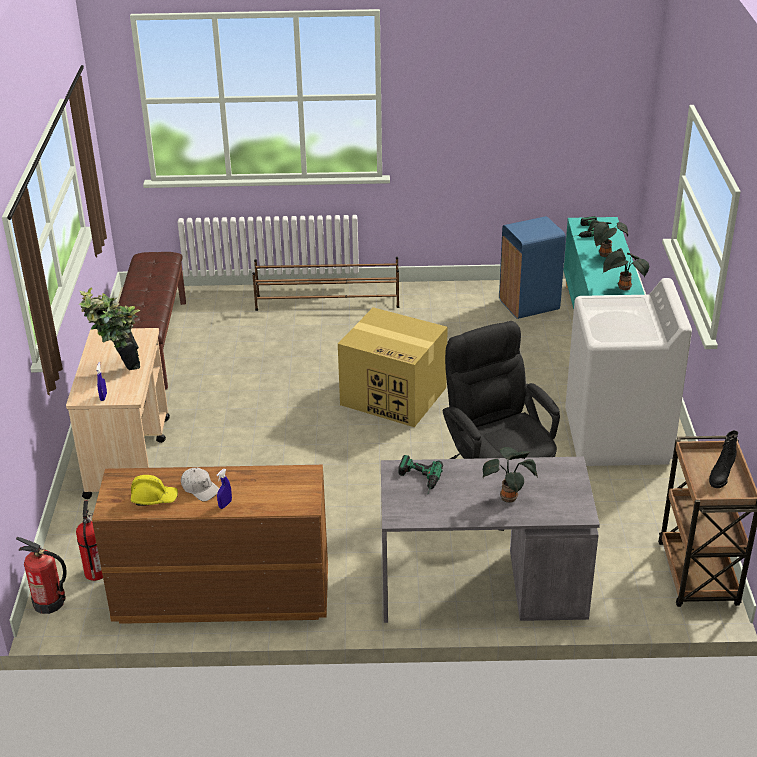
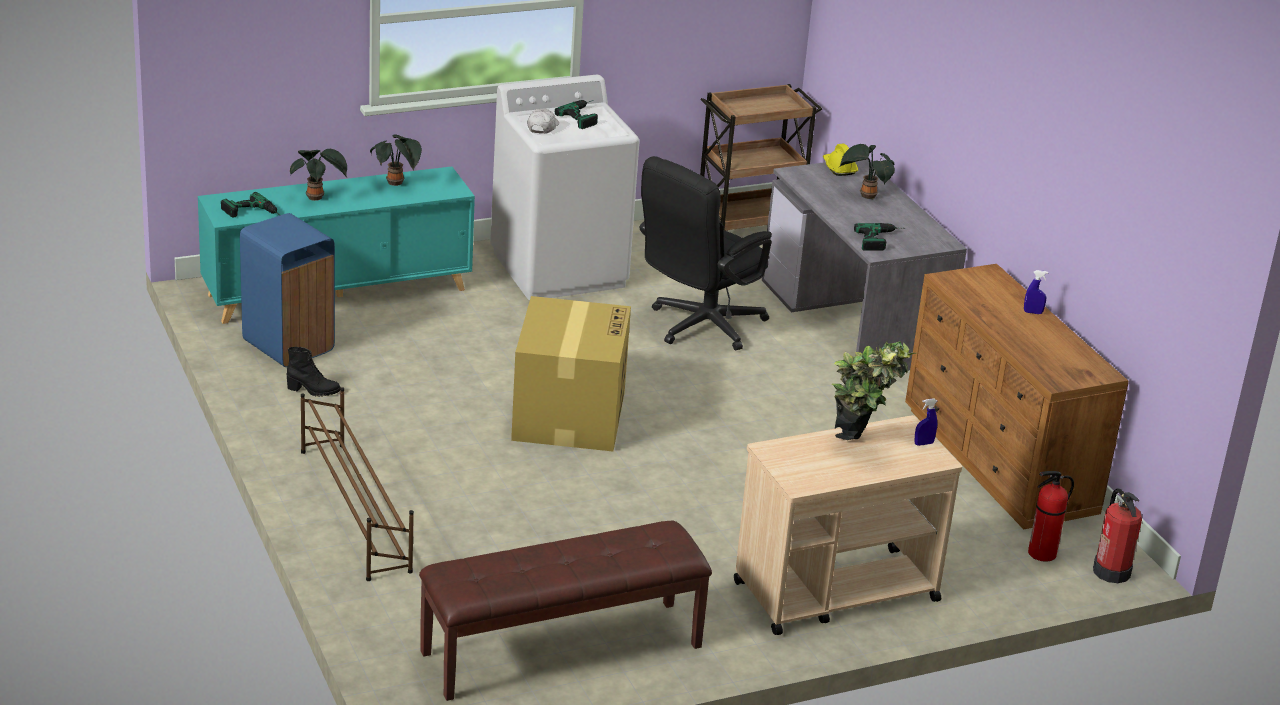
camera: 115 degrees left, 5 degrees down
yellow hard hat [131,475,178,506] -> yellow hard hat moved to [823,144,858,176]
white cap [181,468,219,501] -> white cap moved to [528,108,559,134]
black boot [709,430,738,488] -> black boot moved to [286,347,340,397]
none -> power drill [555,100,598,129]

